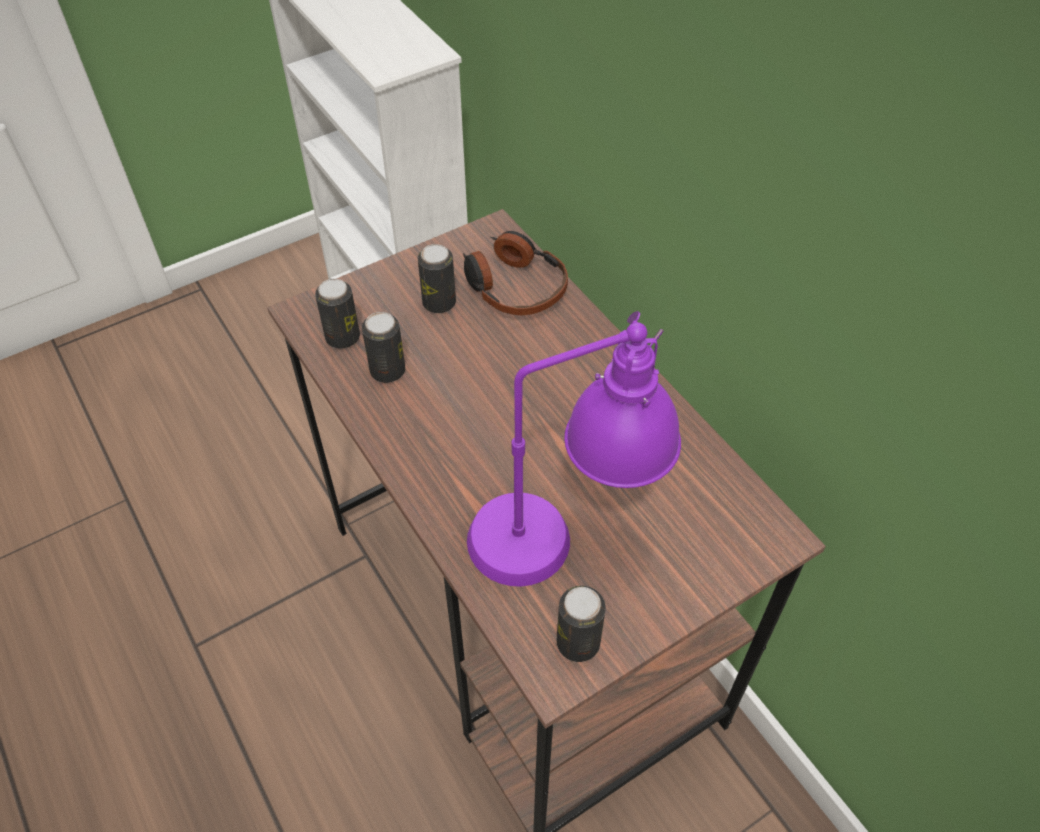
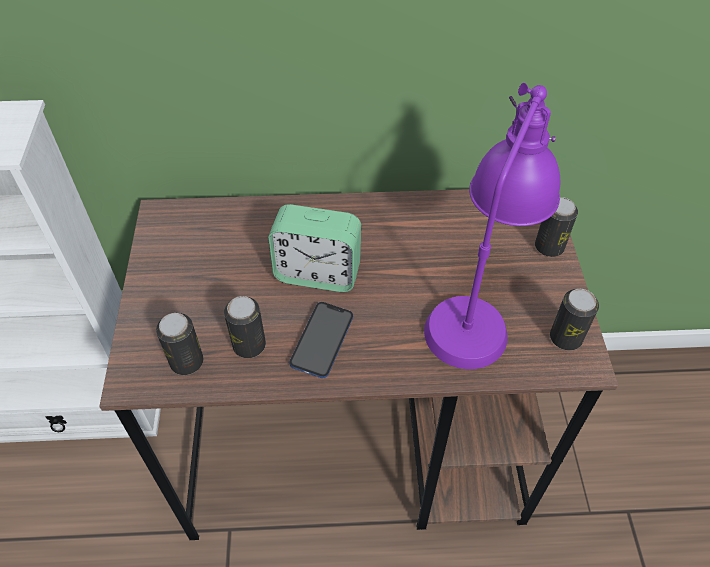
camera: 60 degrees left, 0 degrees up
can [417,244,456,313] -> can moved to [535,197,578,257]
headphones [463,231,568,315] -> none
none -> alarm clock [268,204,361,292]
none -> phone [289,302,353,378]

